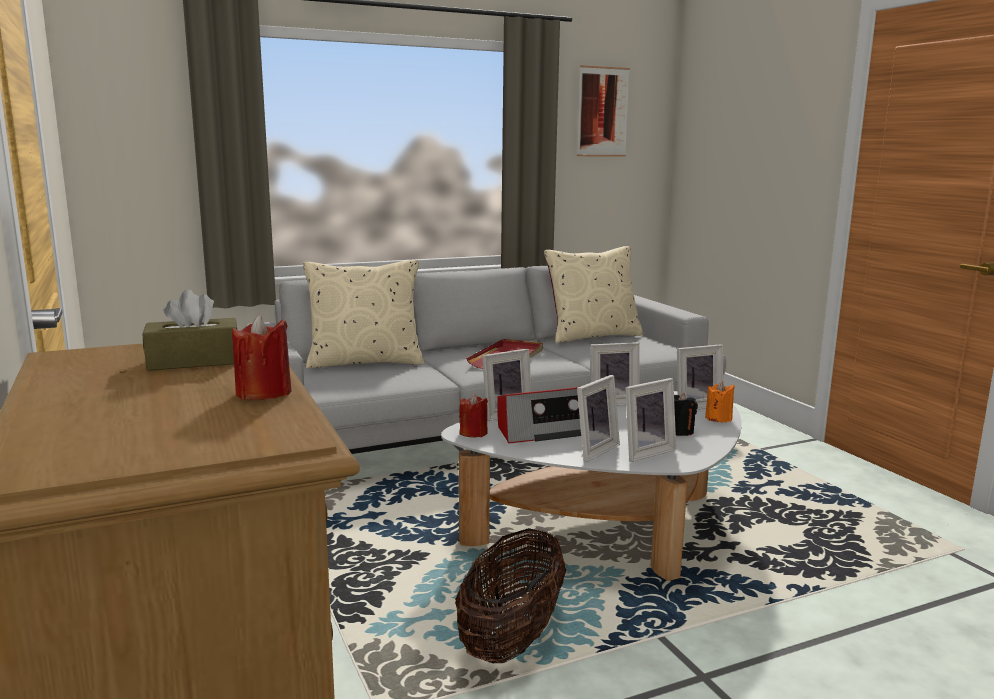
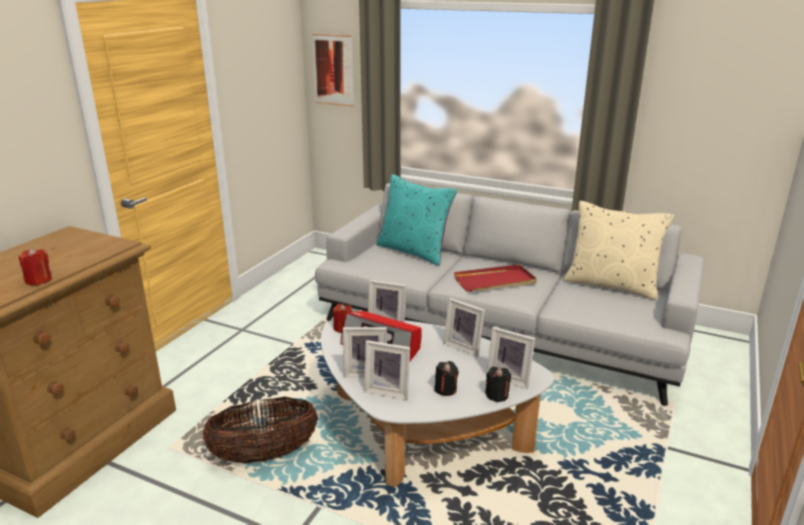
camera: 50 degrees right, 10 degrees up
brown tissue box [143,289,238,371] -> none
beige pillow [303,260,424,368] -> turquoise pillow [376,174,457,266]
picture [577,65,630,157] -> picture moved to [312,34,354,107]
orange candle [705,381,735,422] -> black candle [485,367,511,402]

